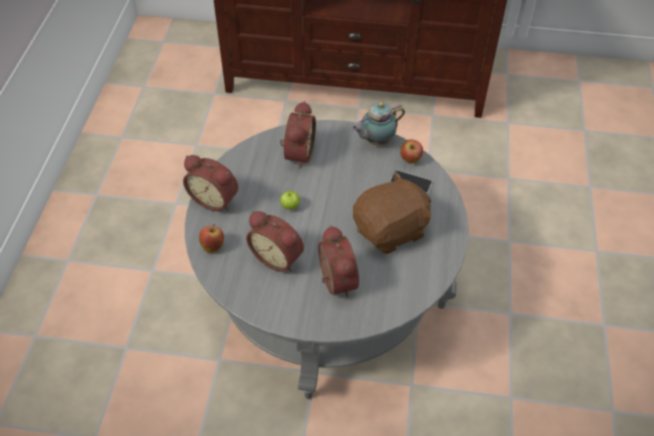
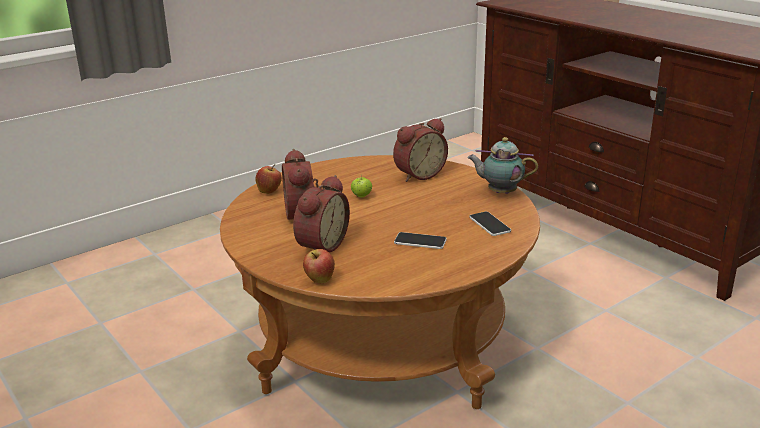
camera: 45 degrees right, 25 degrees down
alarm clock [183,155,238,211] -> none
grey coffee table [185,120,468,399] -> brown coffee table [220,155,540,409]
brown plush toy [353,172,431,254] -> phone [394,232,447,249]
apple [400,140,423,163] -> apple moved to [303,249,335,283]

